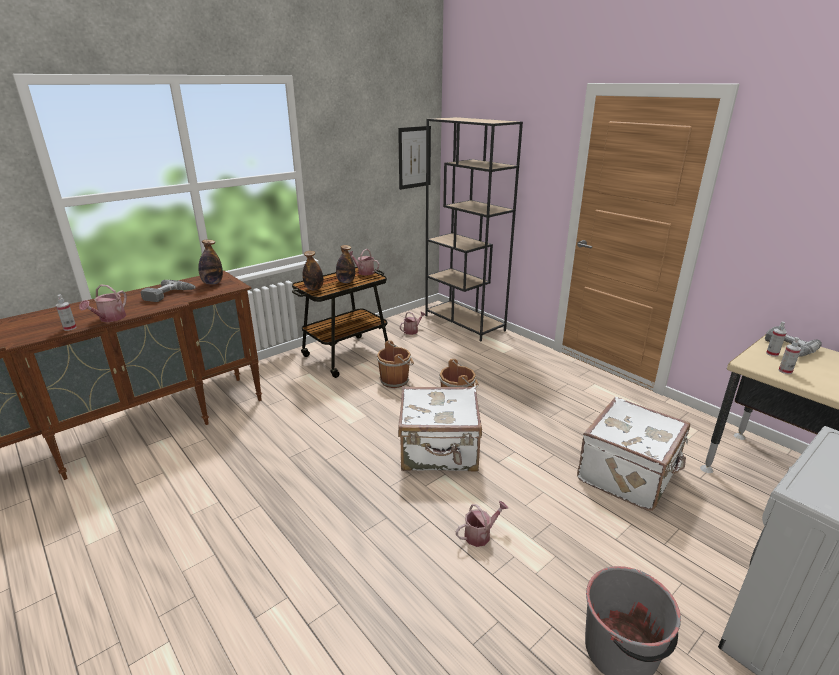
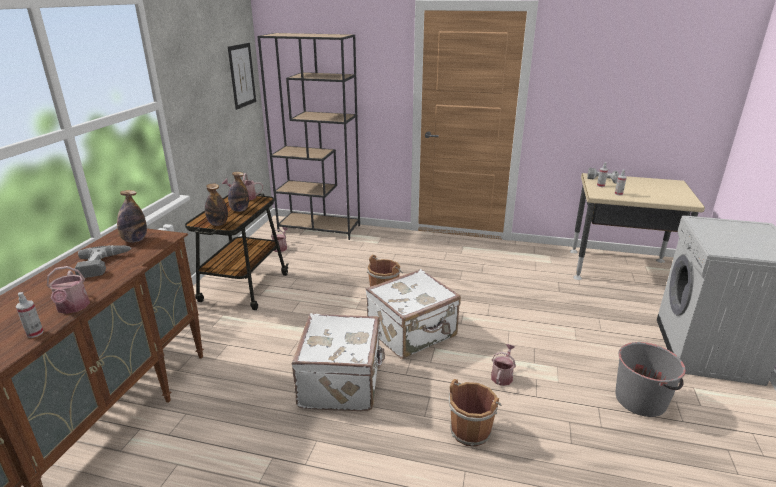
camera: 35 degrees left, 0 degrees up
brown bucket [377,340,414,388] -> brown bucket moved to [449,379,502,447]
white suitcase [577,397,690,511] -> white suitcase moved to [291,313,385,411]

